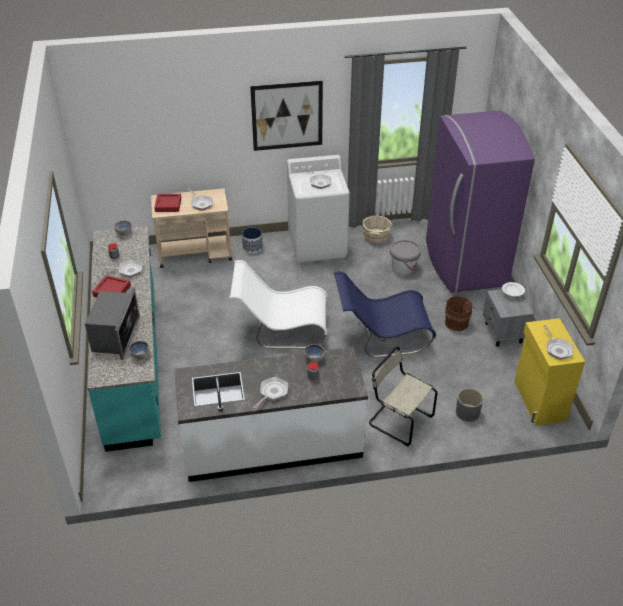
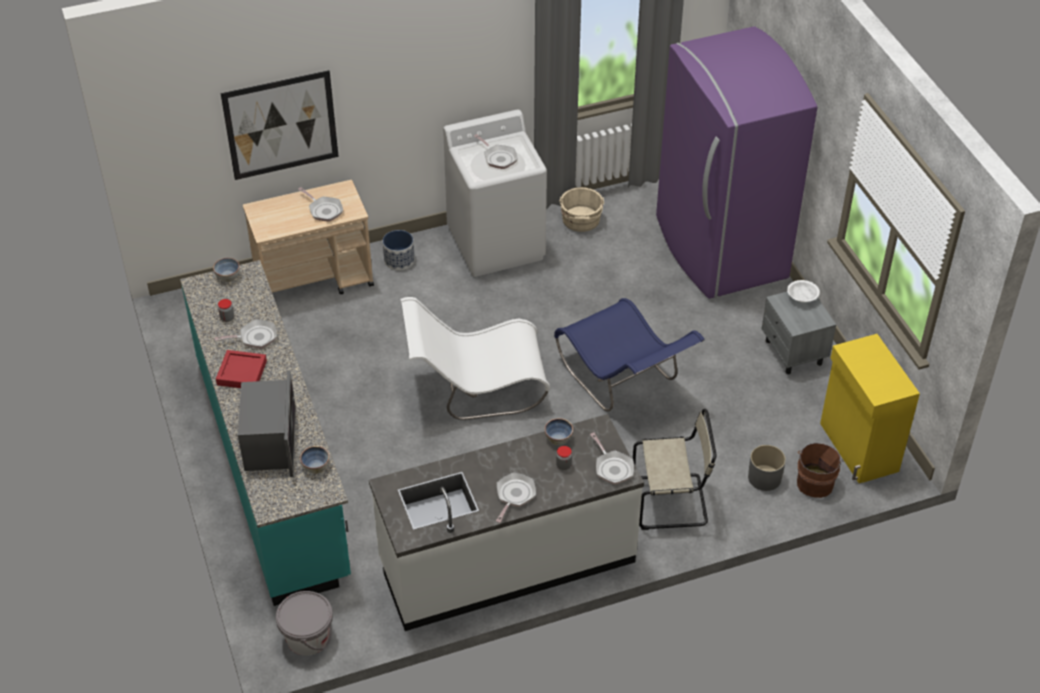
camera: 10 degrees left, 5 degrees up
red tray [154,194,181,212] -> none
picture [250,81,323,151] -> picture moved to [221,70,339,180]
blue chair [334,272,436,357] -> blue chair turned 105 degrees counterclockwise [554,298,705,411]
beige chair [369,347,438,446] -> beige chair turned 150 degrees clockwise [633,409,716,530]
grey bucket [390,240,421,275] -> grey bucket moved to [276,591,333,656]
brown bucket [445,296,474,331] -> brown bucket moved to [797,443,844,498]
frying pan [543,325,574,360] -> frying pan moved to [590,432,634,485]

